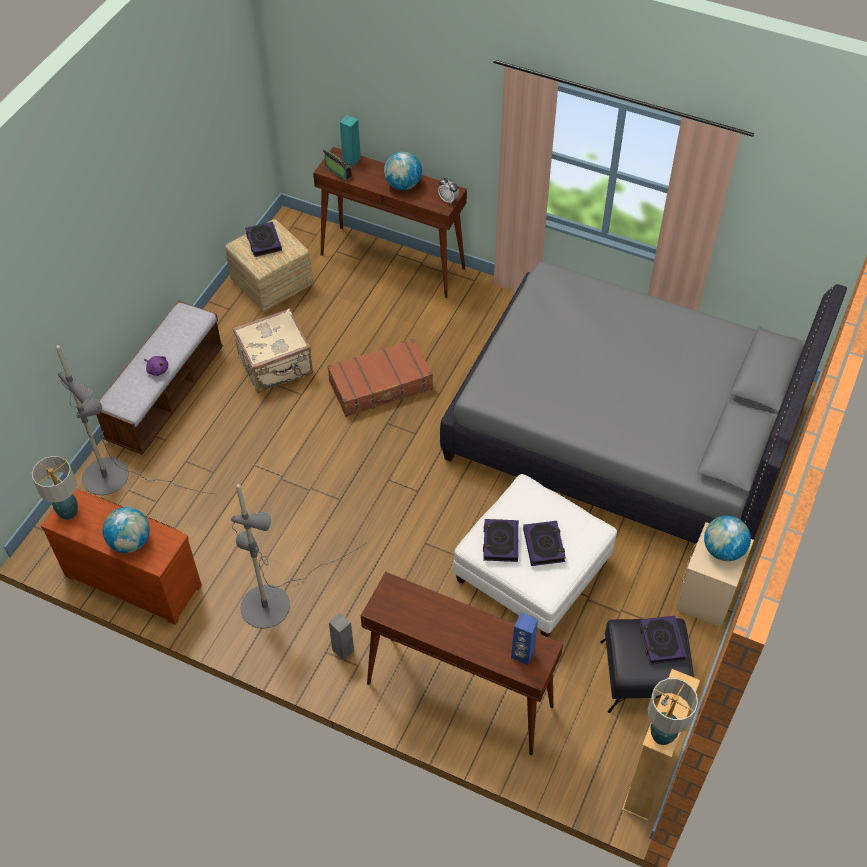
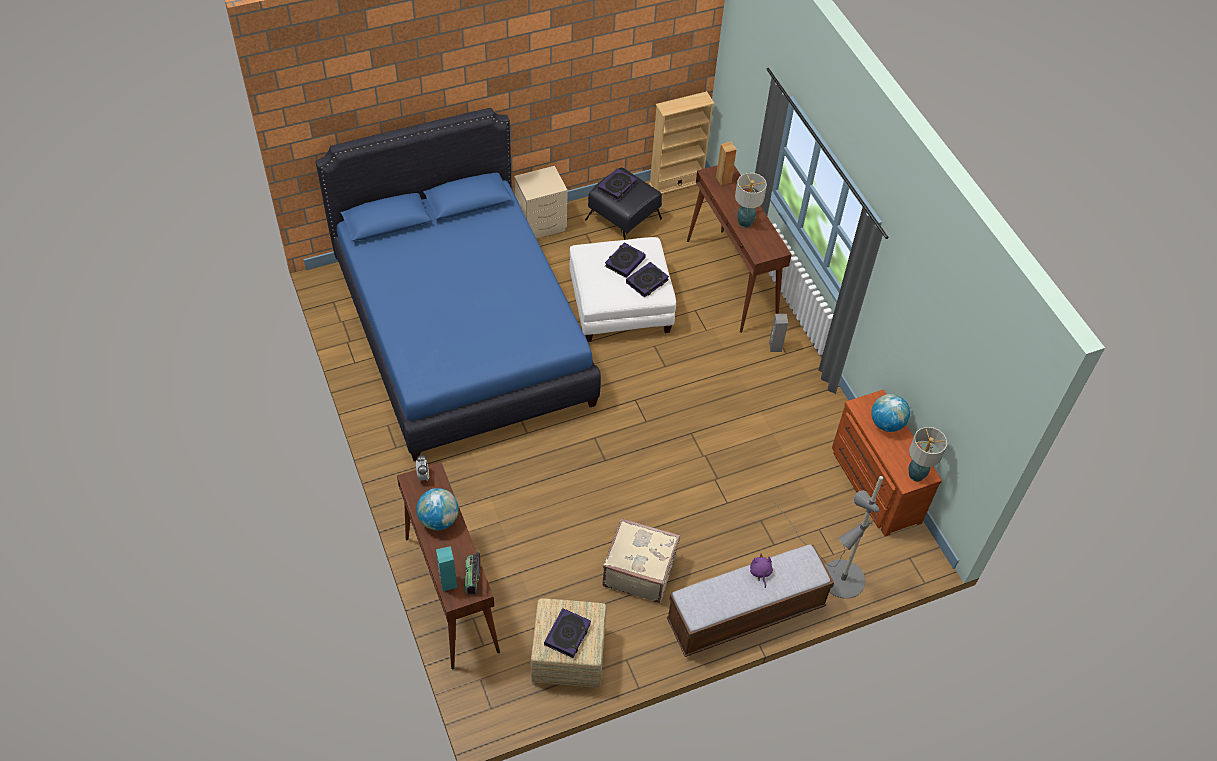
camera: 140 degrees left, 0 degrees up
grey floor lamp [231,484,367,628] -> none
brown suitcase [327,339,433,417] -> none
grey bed [440,262,847,544] -> blue bed [316,108,601,461]
blue speaker [511,612,538,665] -> brown speaker [716,142,736,186]
table lamp [648,678,698,745] -> table lamp moved to [735,173,767,228]
globe [704,516,751,561] -> none

